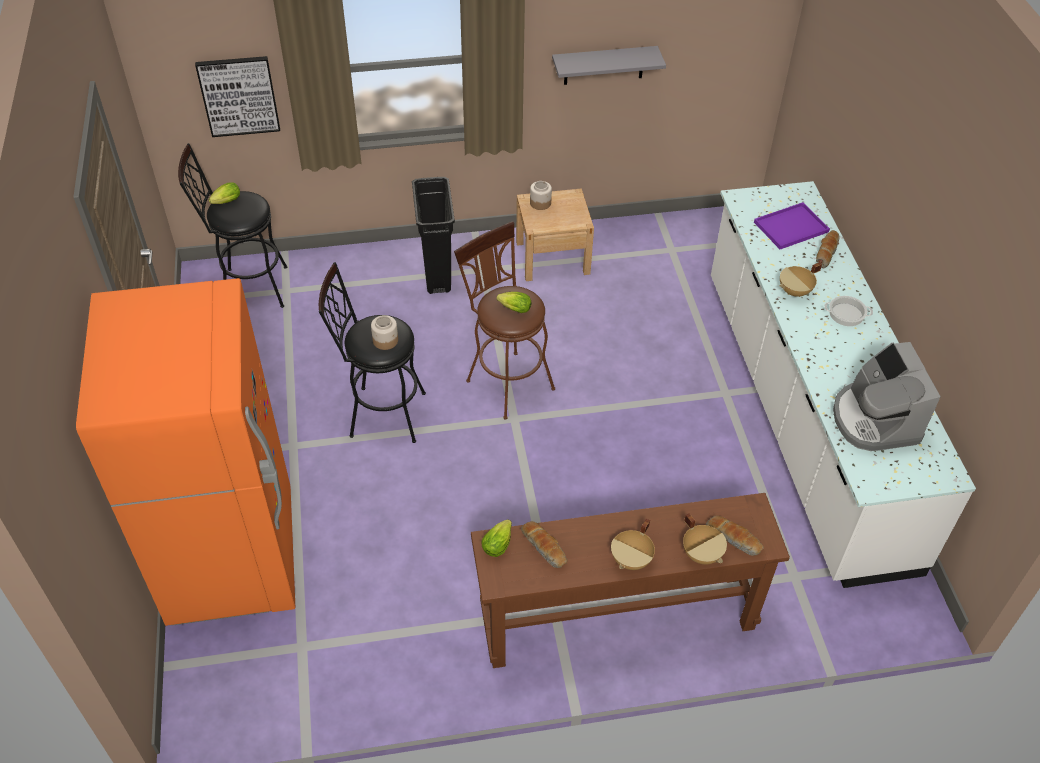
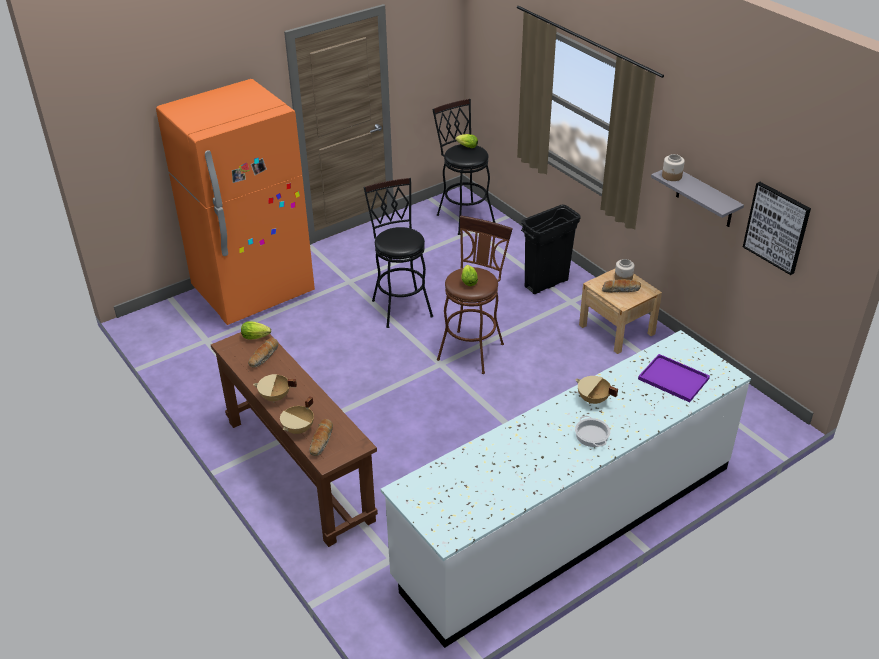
camera: 65 degrees right, 10 degrees down
picture [195,56,280,137] -> picture moved to [743,182,811,275]
jar [371,315,398,350] -> jar moved to [662,154,685,181]
bread [816,230,840,269] -> bread moved to [602,279,641,293]
coffee machine [833,342,941,451] -> none

